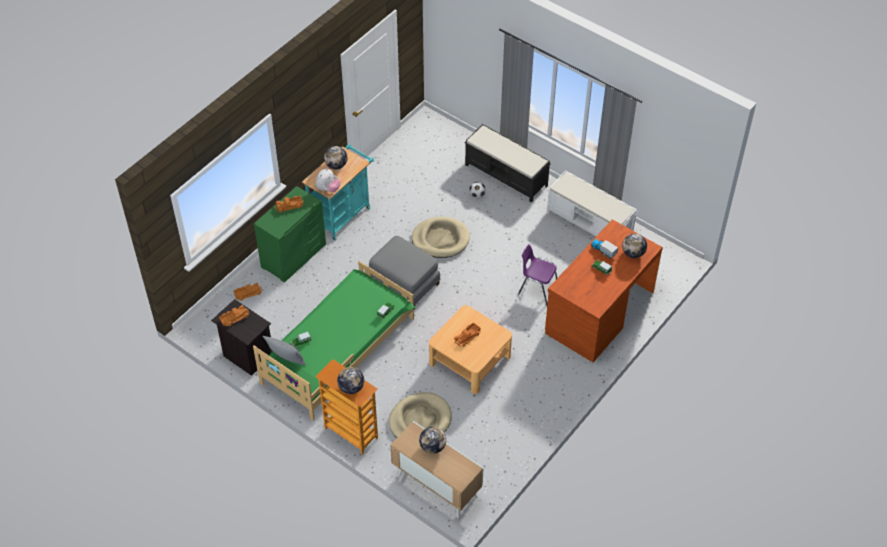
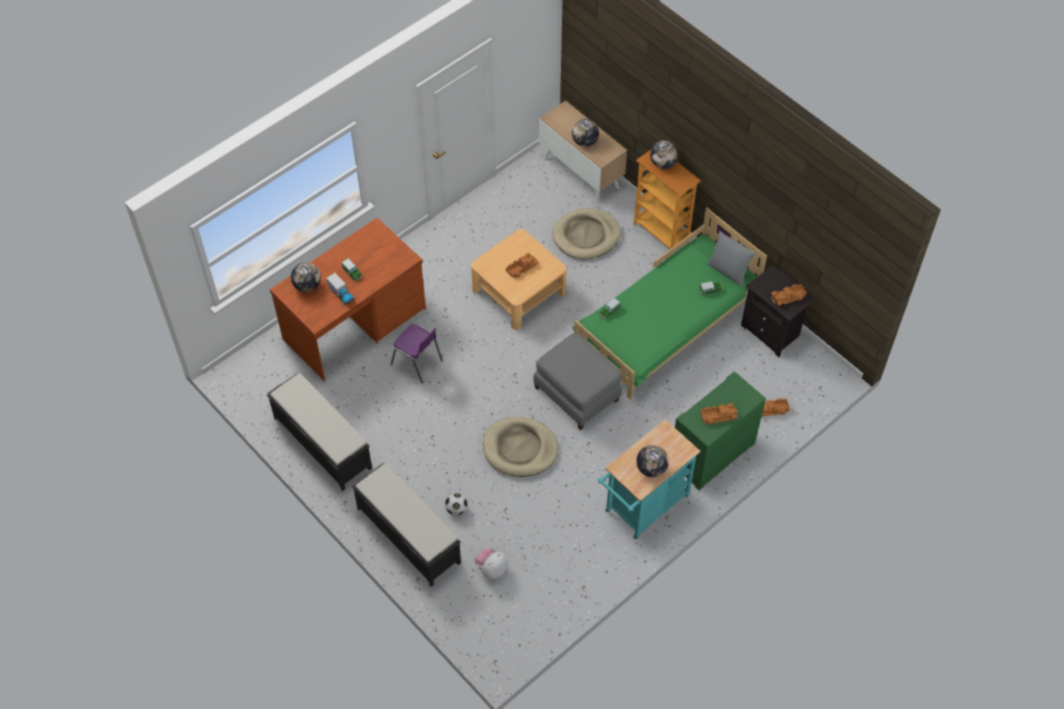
camera: 170 degrees left, 5 degrees up
plush toy [315,168,341,192] -> plush toy moved to [475,548,508,579]
white bench [547,170,638,236] -> black bench [267,373,372,491]

